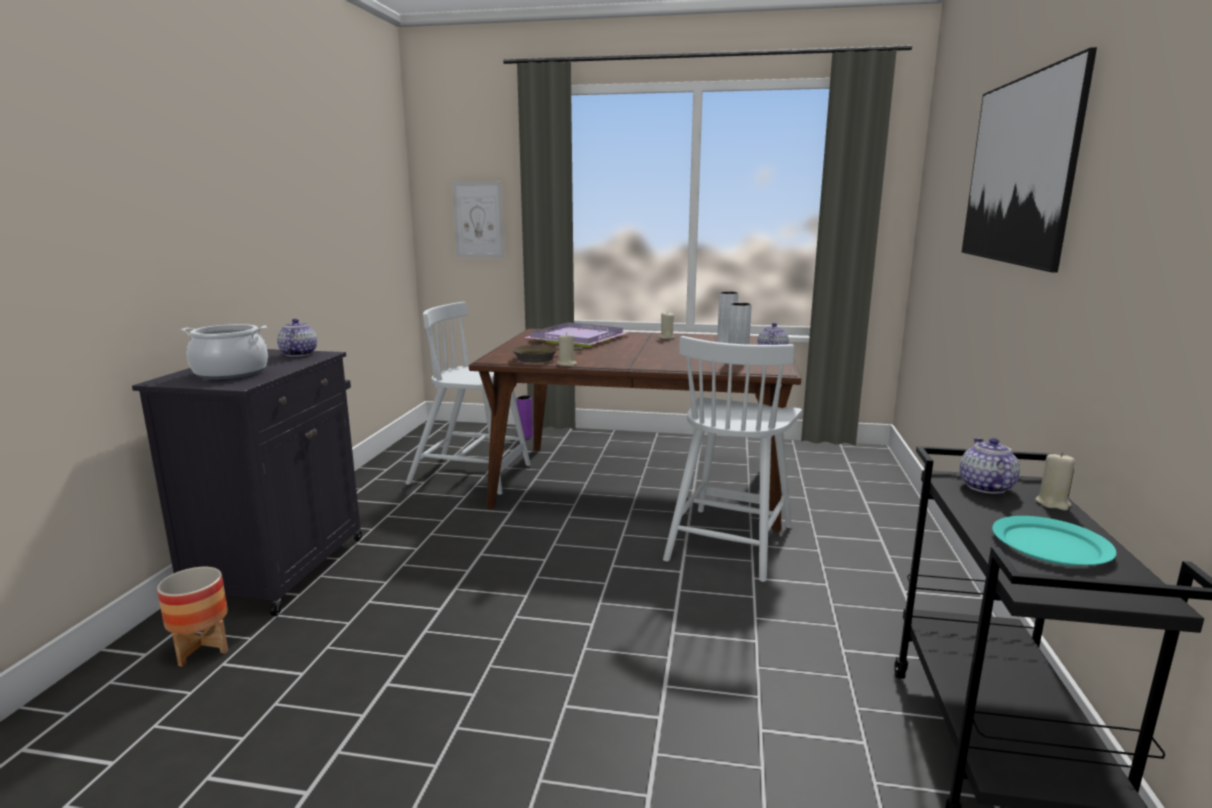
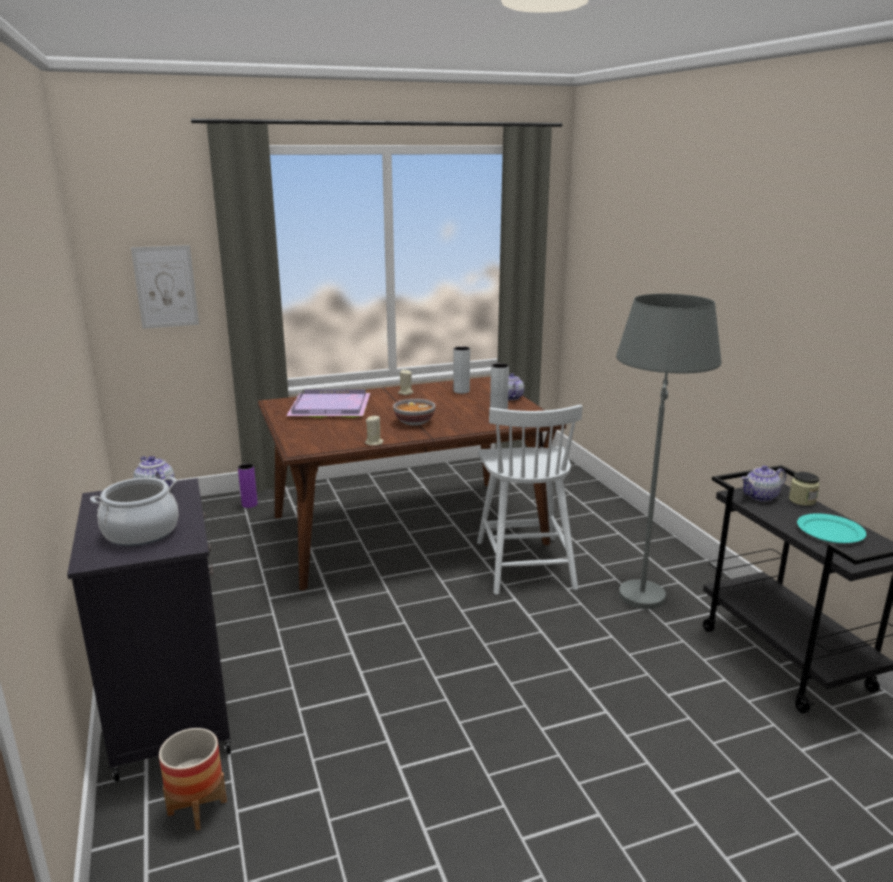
camera: 30 degrees left, 5 degrees up
white chair [406,302,531,495] -> none
brown frying pan [512,345,583,363] -> none
teapot [960,438,1020,494] -> teapot turned 90 degrees counterclockwise [741,465,786,502]
picture [962,47,1097,273] -> none
beige candle [1035,452,1075,511] -> jar [789,472,819,506]
none -> bowl [393,399,436,426]
none -> grey floor lamp [616,294,721,609]

